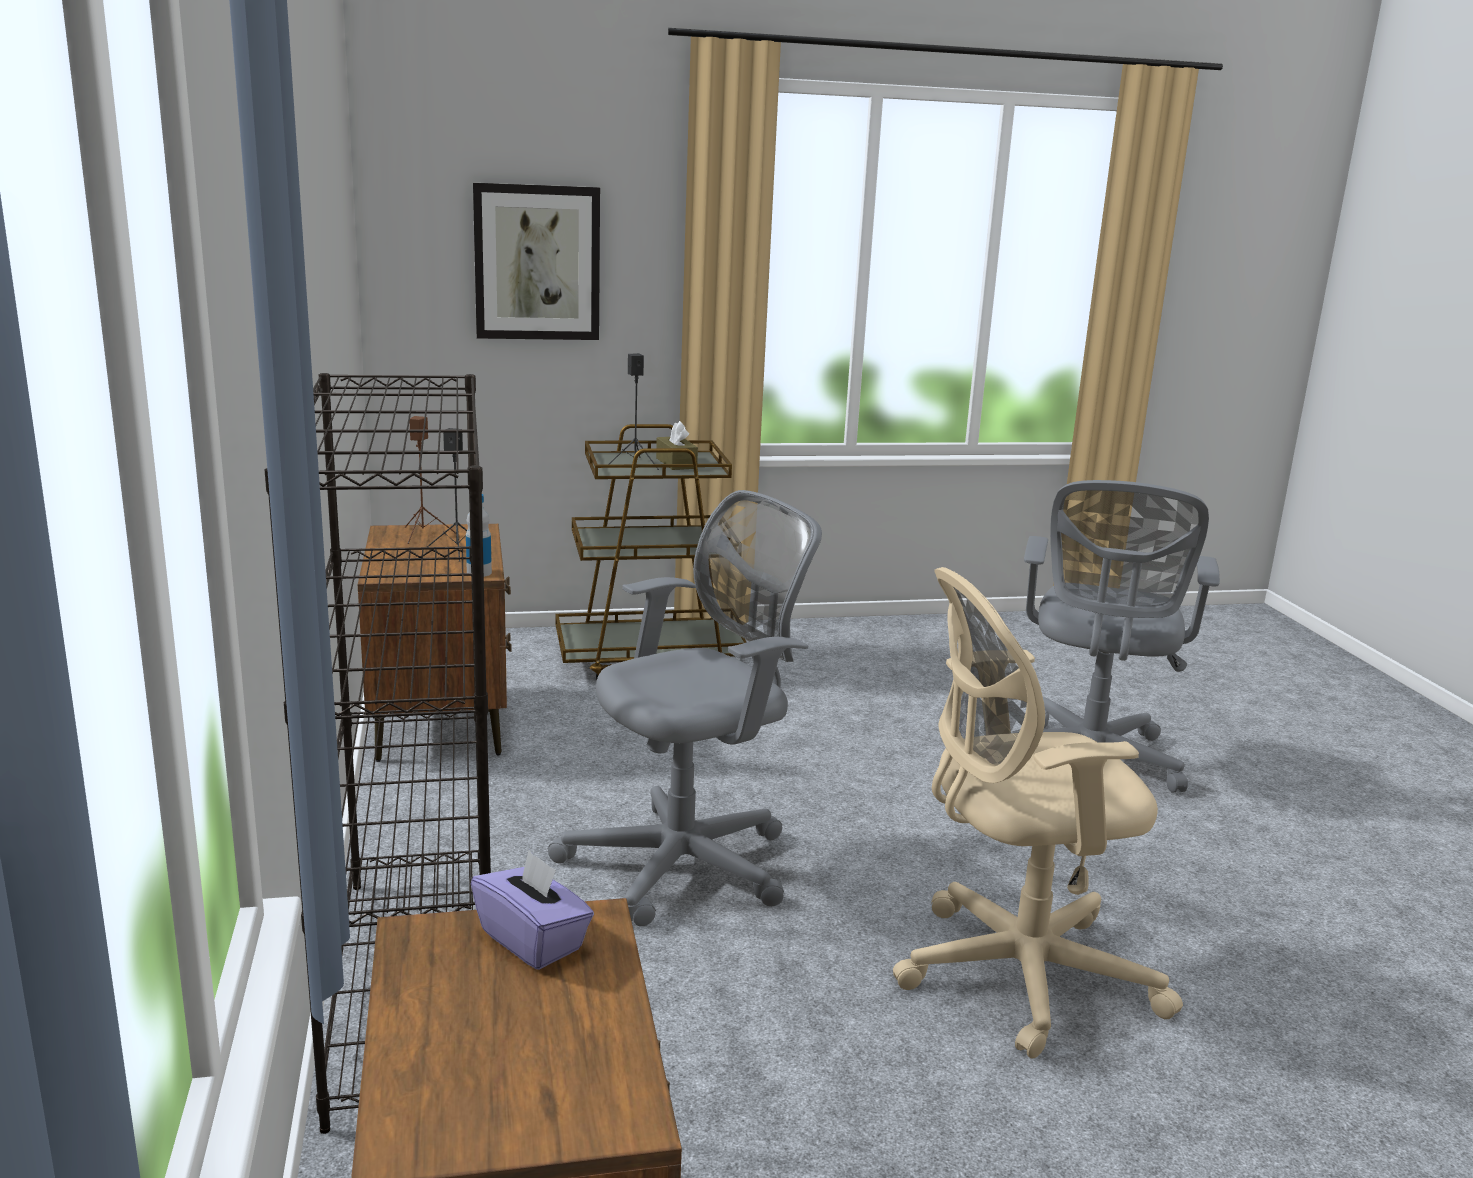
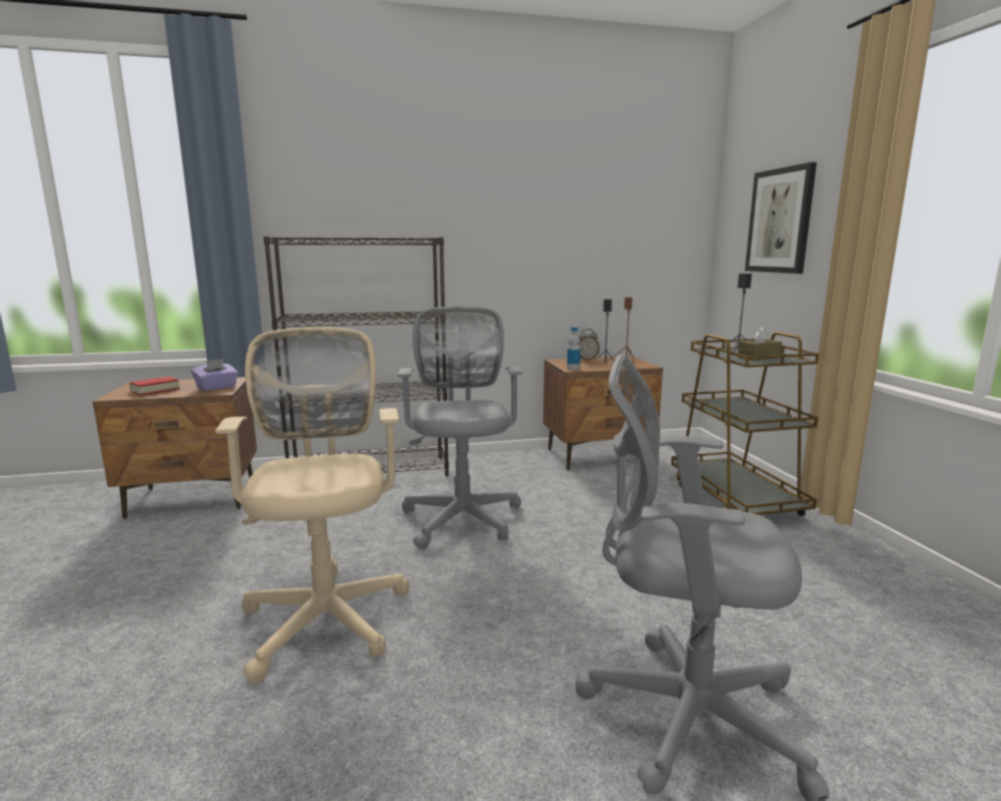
camera: 90 degrees right, 5 degrees down
grey office chair [548,490,822,926] -> grey office chair turned 150 degrees counterclockwise [398,306,522,549]
none -> book [130,376,180,396]
none -> alarm clock [578,329,600,360]

